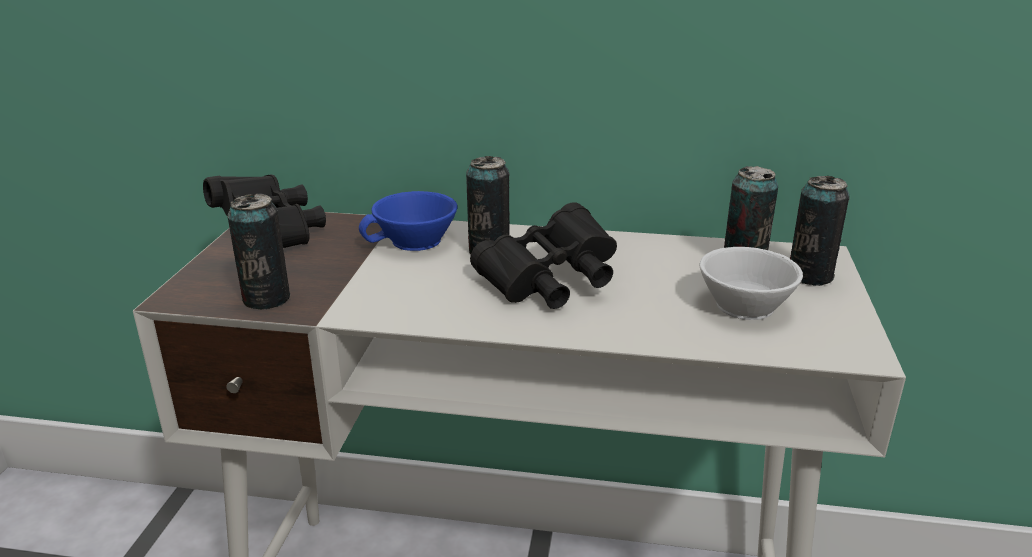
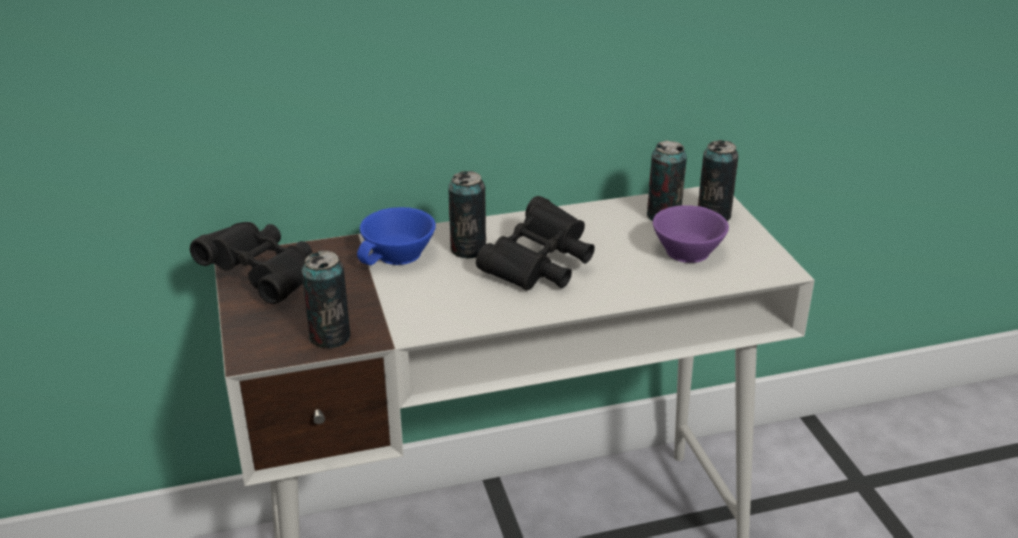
camera: 25 degrees left, 5 degrees up
white cup [699,247,803,320] -> purple cup [653,205,729,263]

